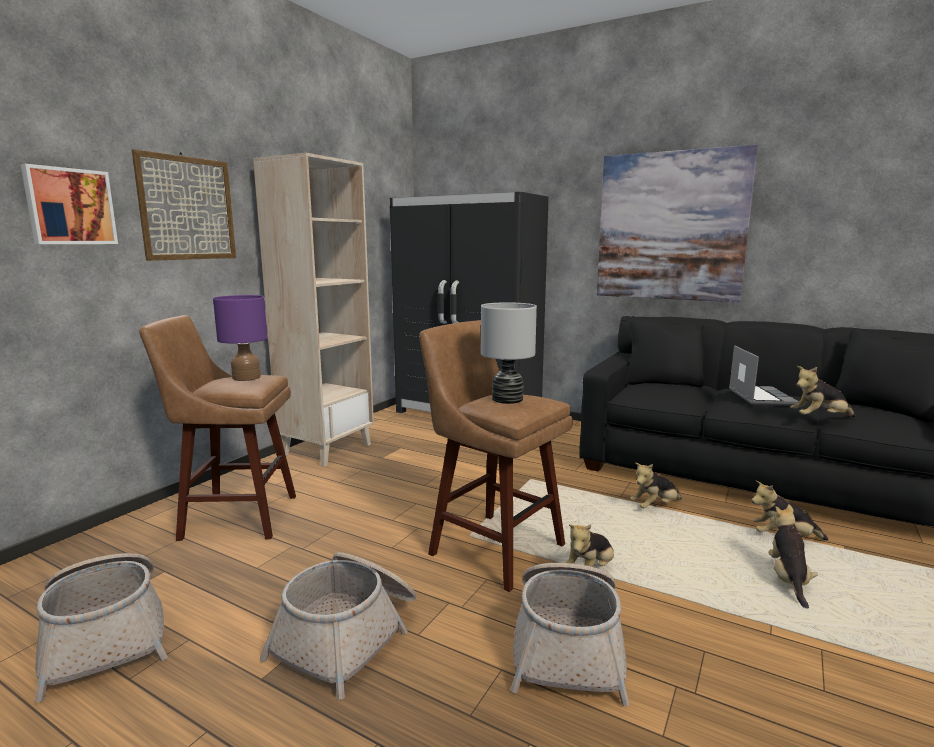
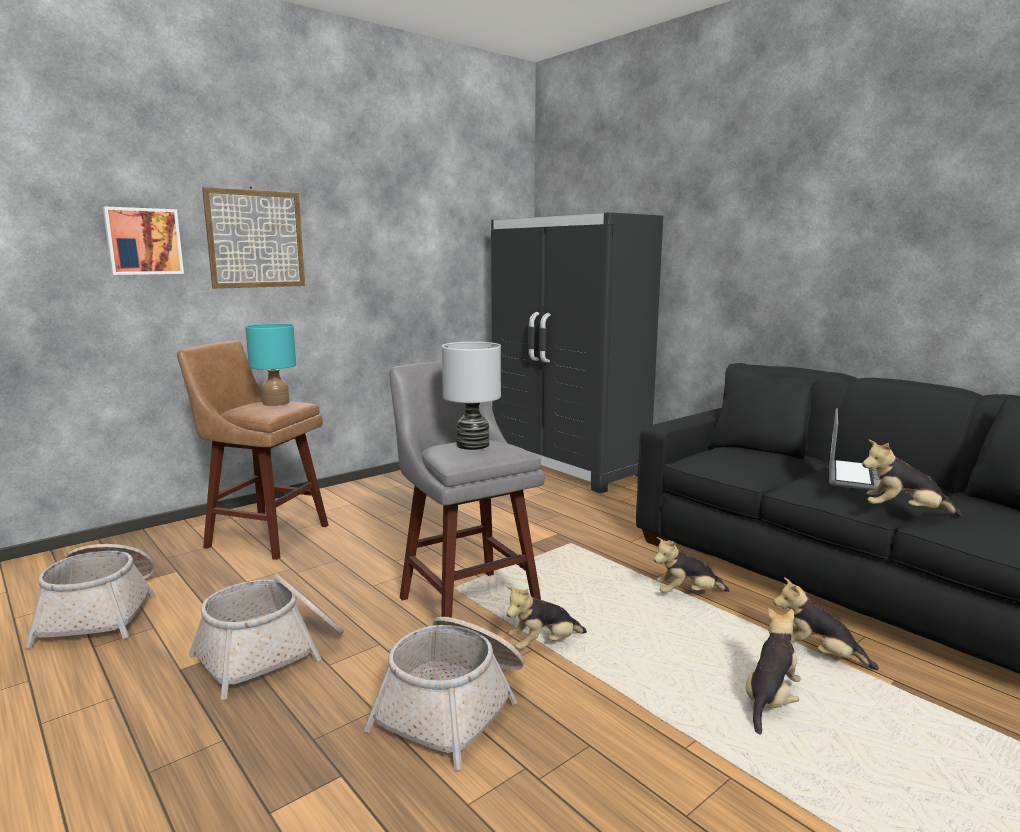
camera: 20 degrees right, 0 degrees up
purple table lamp [213,295,268,381] -> turquoise table lamp [245,323,296,406]
beige bookcase [253,153,374,467] -> none
brown stool [419,320,573,592] -> grey stool [389,361,545,618]
picture [597,145,758,302] -> none

